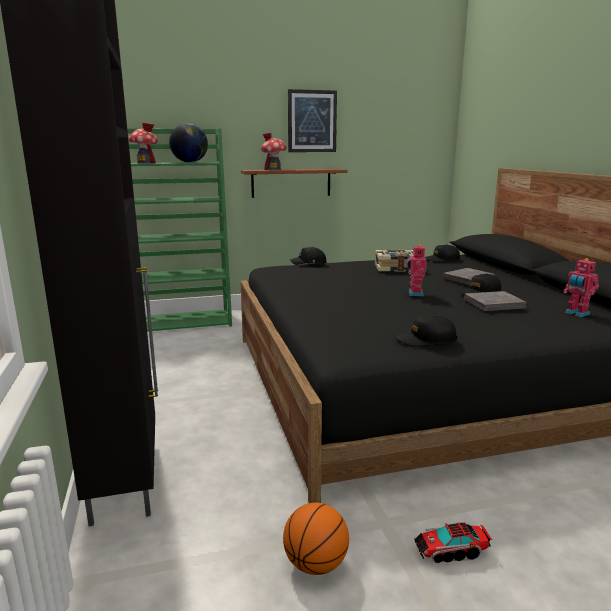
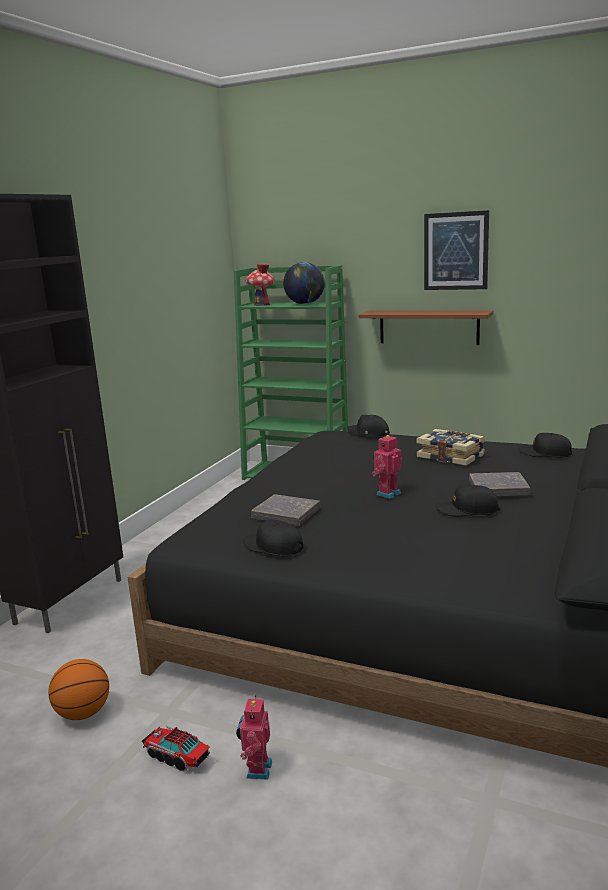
camera: 40 degrees right, 0 degrees up
toy house [261,133,287,170] -> none
grey book [464,291,526,311] -> grey book moved to [251,494,321,526]
toy robot [563,258,599,317] -> toy robot moved to [236,695,272,780]

